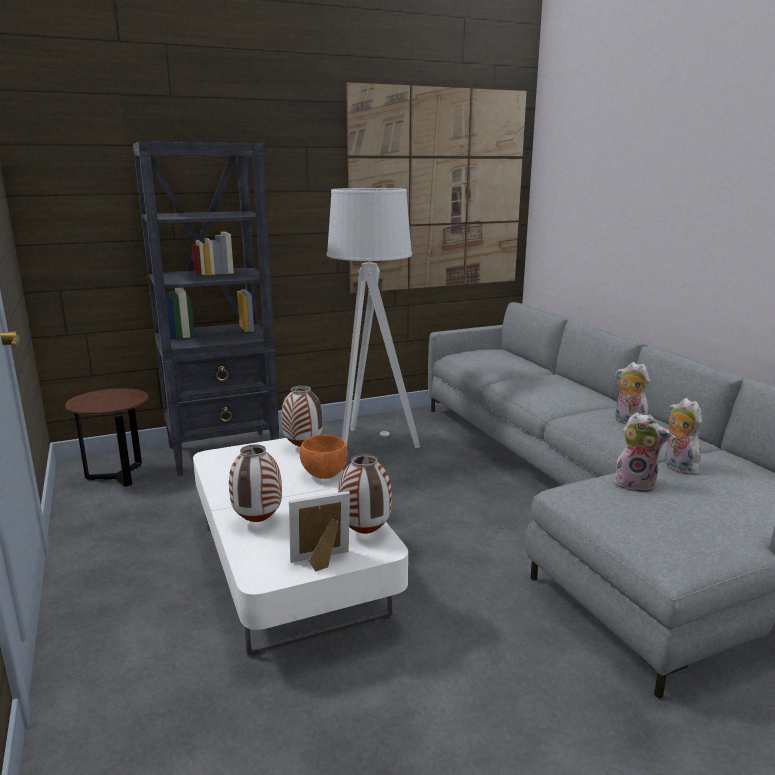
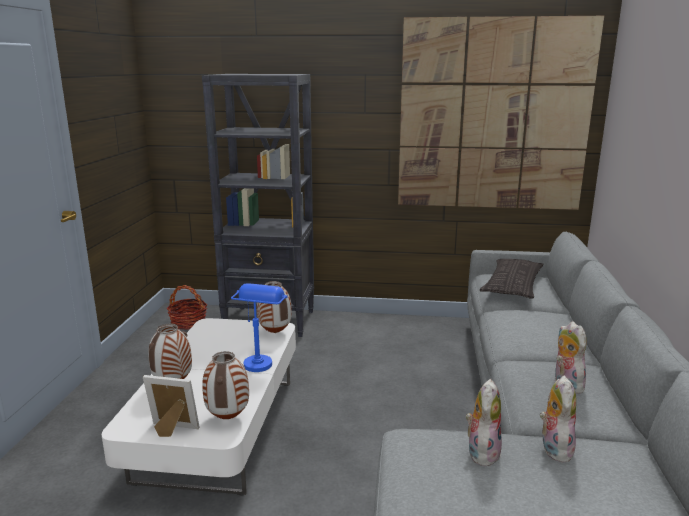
camera: 30 degrees right, 0 degrees up
brown side table [65,388,149,487] -> basket [166,285,207,330]
orange bowl [300,435,348,479] -> blue table lamp [231,283,287,372]
grey floor lamp [327,188,420,448] -> none
plush toy [614,412,671,493] -> plush toy turned 120 degrees counterclockwise [466,379,502,466]
none -> pillow [480,259,544,299]

